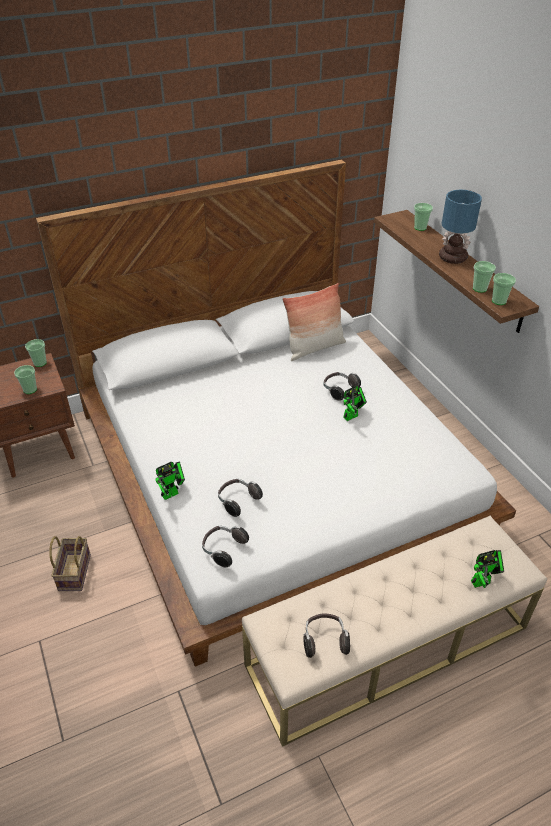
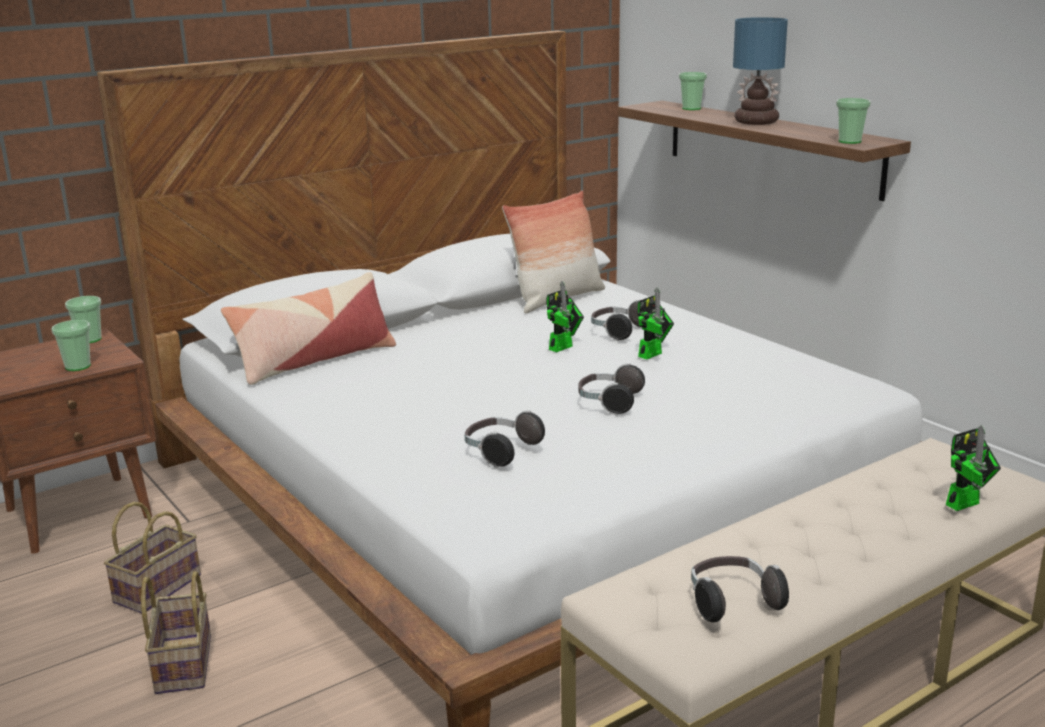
camera: 10 degrees left, 20 degrees down
toy robot [155,462,185,500] -> toy robot moved to [547,281,584,352]
headphones [202,526,249,567] -> headphones moved to [579,363,645,415]
cup [473,261,496,293] -> none
none -> basket [104,502,201,614]
none -> pillow [221,272,396,385]

